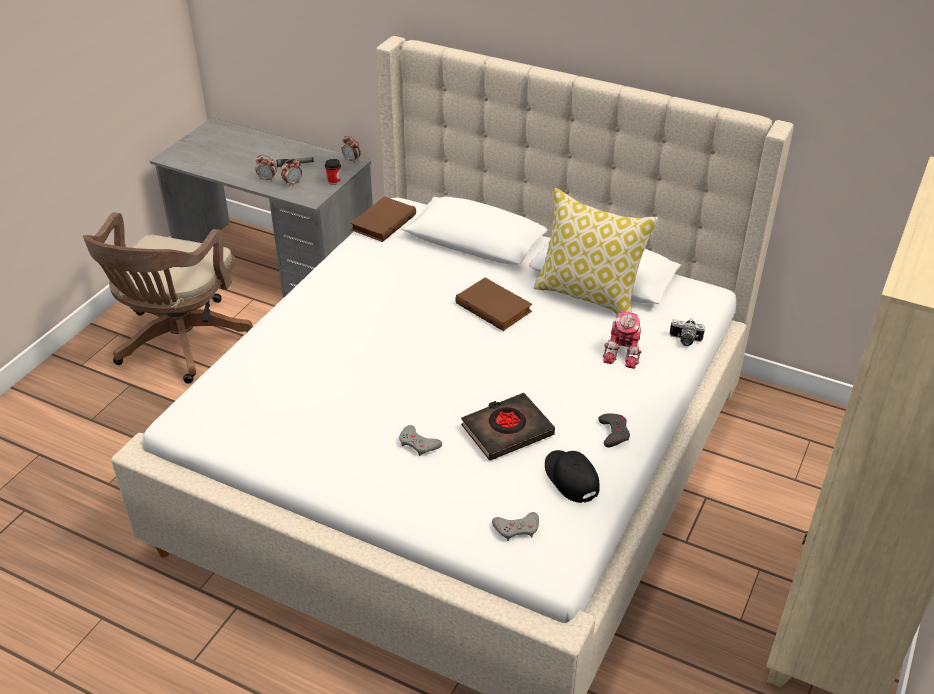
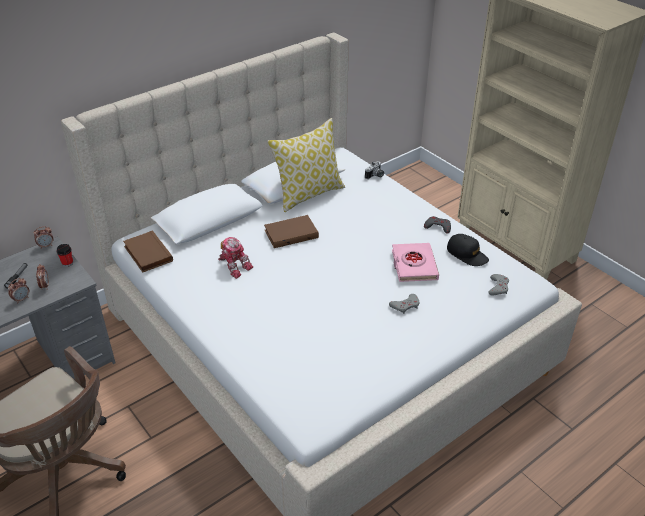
camera: 65 degrees left, 0 degrees up
black book [461,393,555,461] -> pink book [392,243,439,282]
black cap [545,450,600,503] -> black cap turned 135 degrees counterclockwise [447,234,489,266]
toy robot [603,312,642,369] -> toy robot moved to [218,237,253,279]

